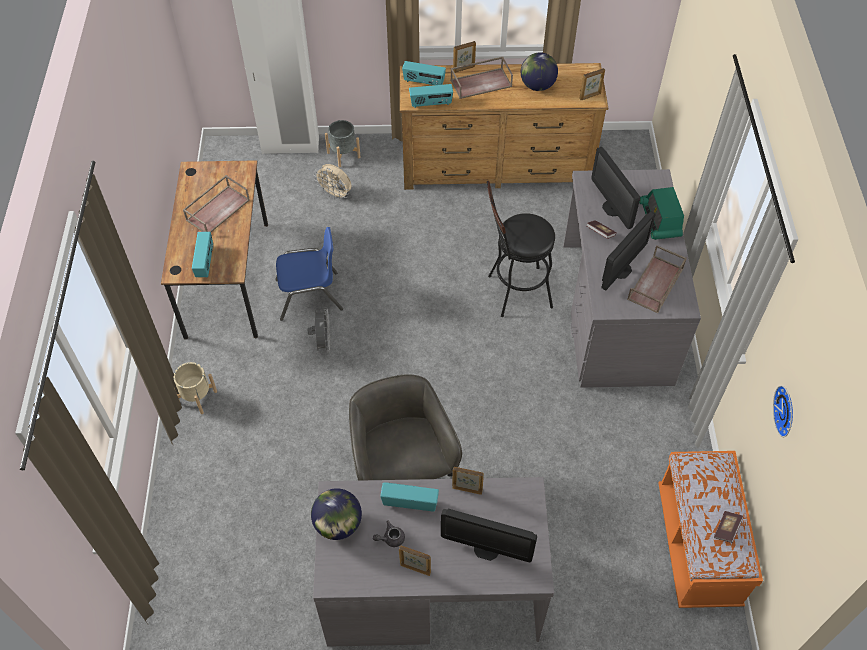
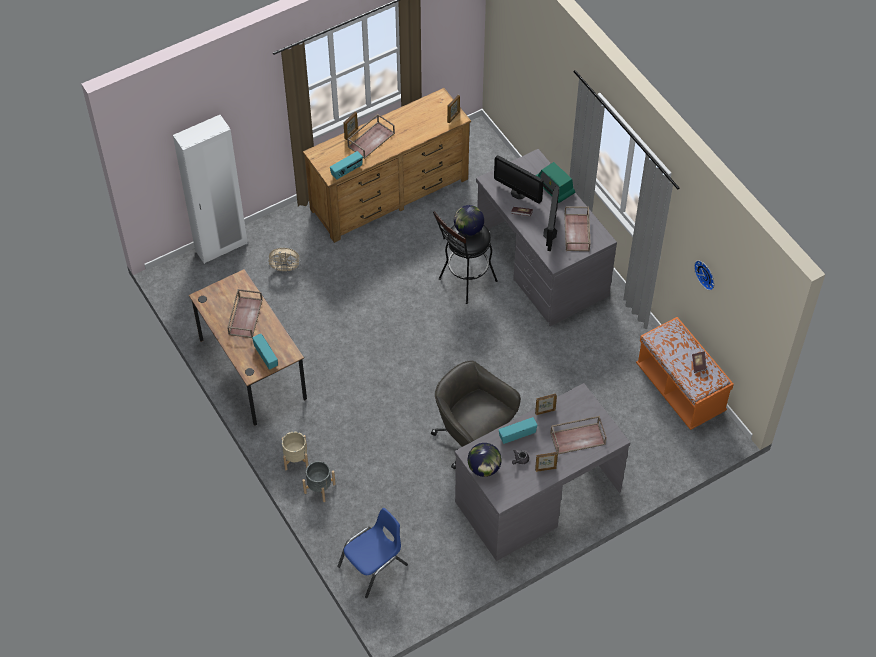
camera: 30 degrees left, 0 degrees up
blue chair [275,227,343,321] -> blue chair moved to [337,508,408,598]
grey fan [308,307,331,353] -> none
grey planter [325,120,361,168] -> grey planter moved to [302,461,336,502]
radio [402,61,446,85] -> none
monitor [441,508,537,562] -> brown tray [550,416,607,454]
globe [521,52,558,91] -> globe moved to [454,205,484,236]

